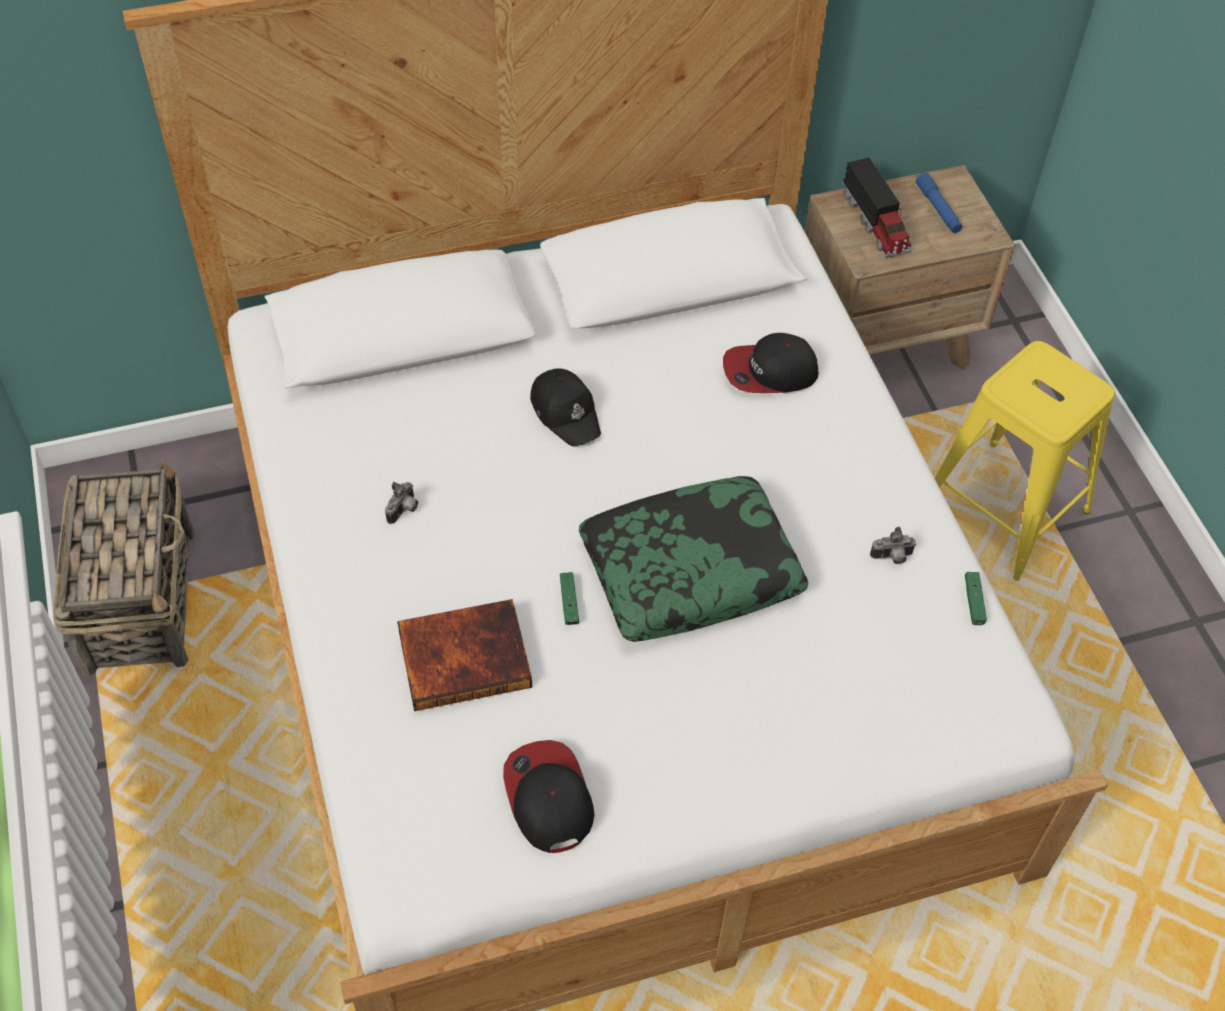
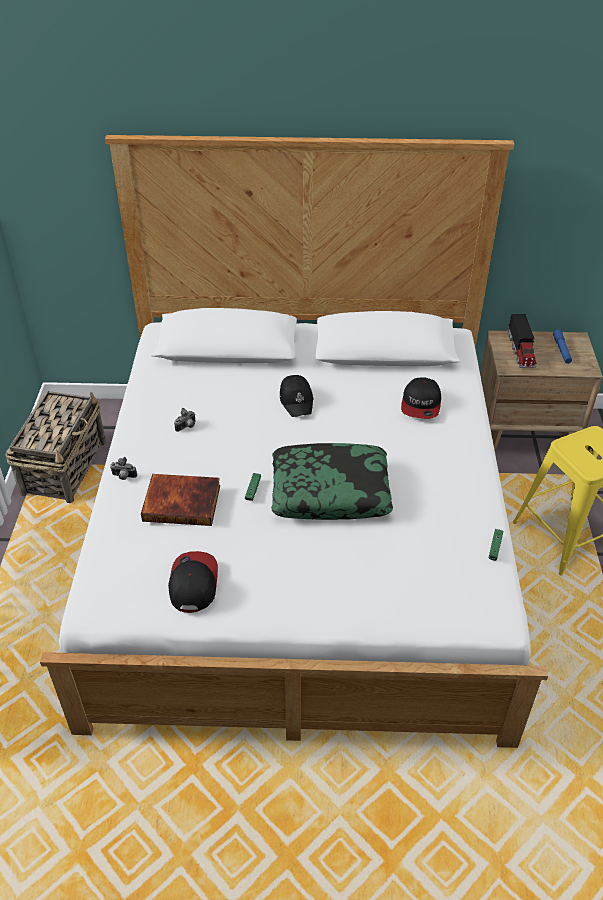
camera: 20 degrees right, 10 degrees down
cap [723,333,819,393] -> cap turned 90 degrees counterclockwise [401,377,441,419]
camera [870,527,916,564] -> camera moved to [110,457,137,480]

